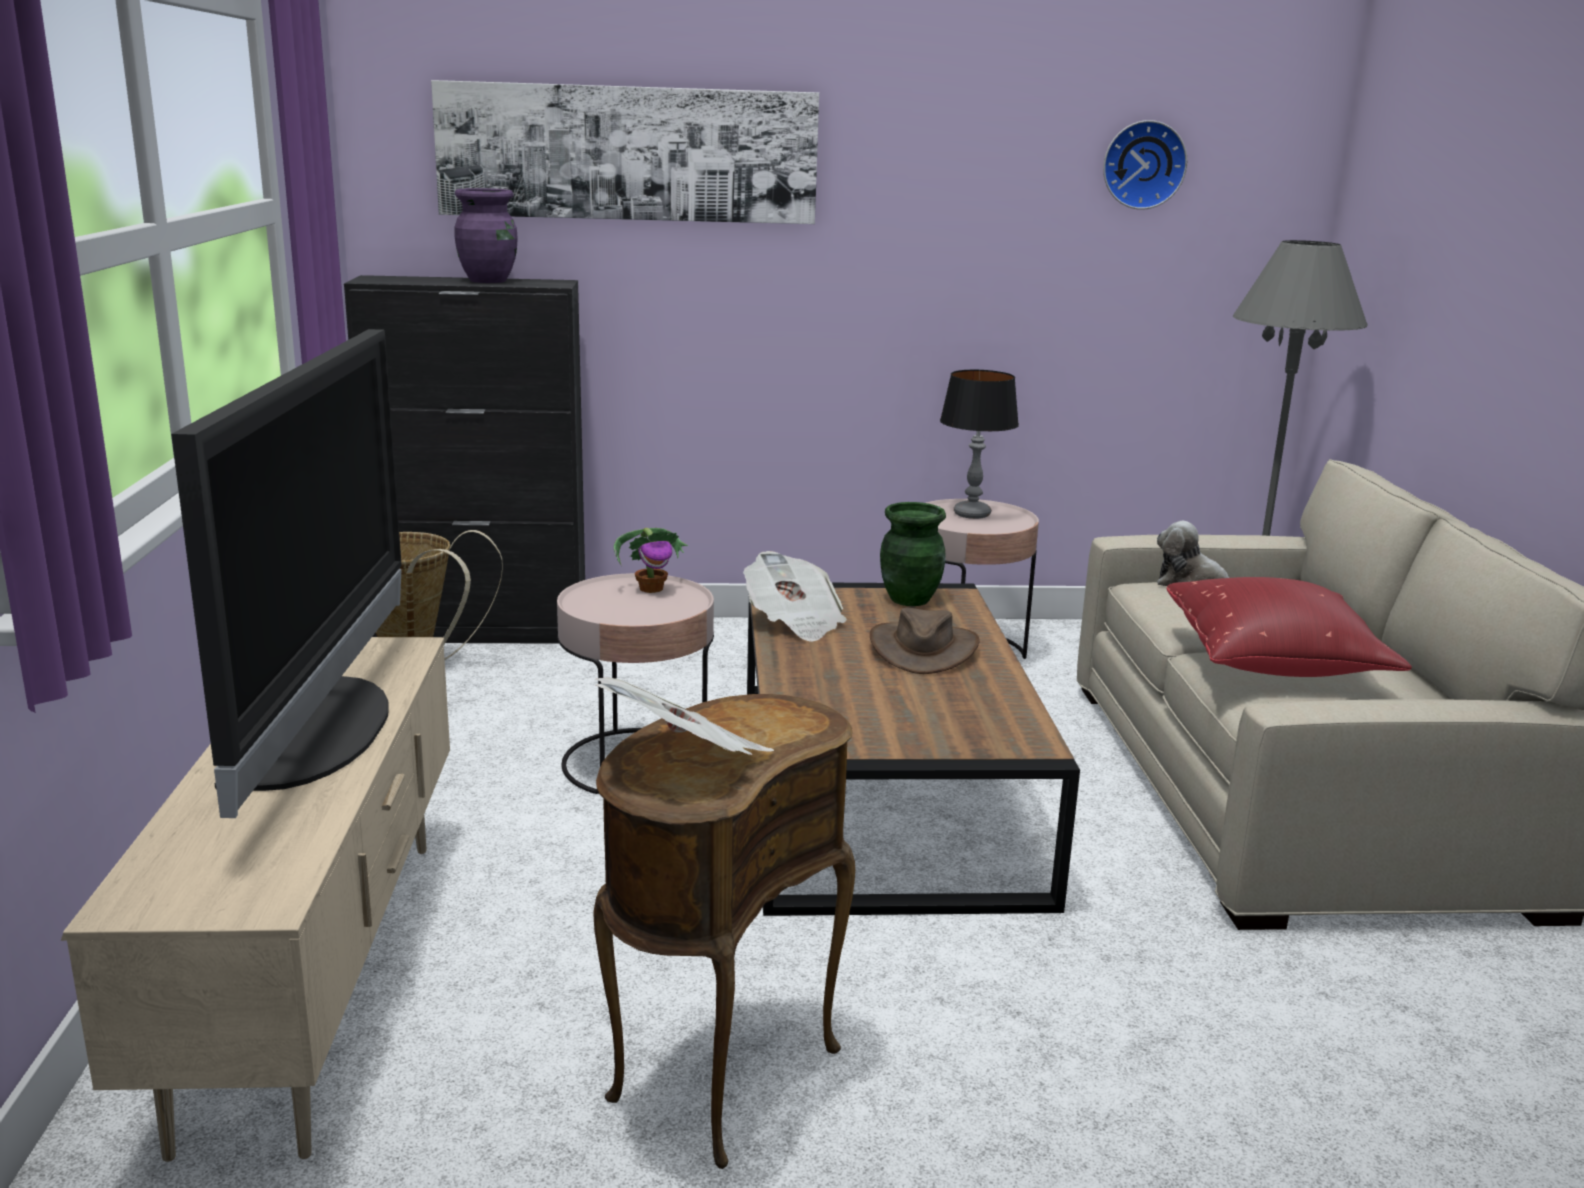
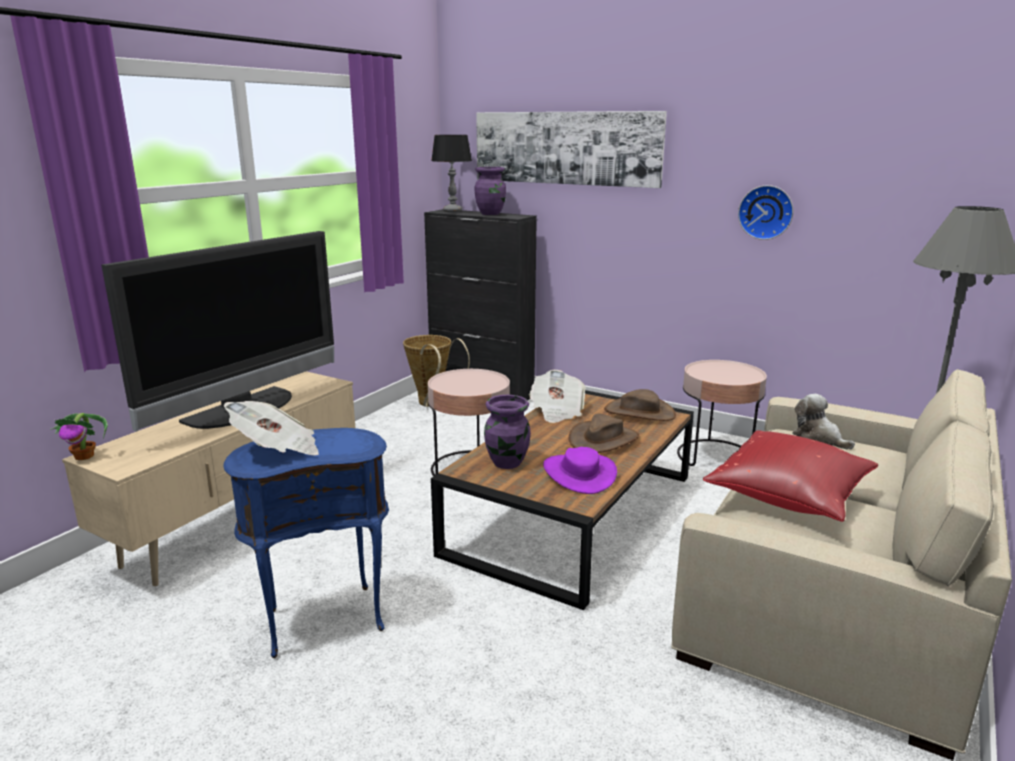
camera: 35 degrees right, 0 degrees up
brown side table [593,694,855,1169] -> blue side table [223,428,389,658]
potted plant [614,528,688,593] -> potted plant moved to [50,413,108,460]
green vase [880,502,946,606] -> brown hat [604,389,676,421]
table lamp [940,370,1019,519] -> table lamp moved to [431,135,472,212]
wall clock [1103,120,1187,210] -> wall clock moved to [738,185,794,240]
none -> purple vase [484,395,531,469]
none -> purple hat [543,447,617,494]

